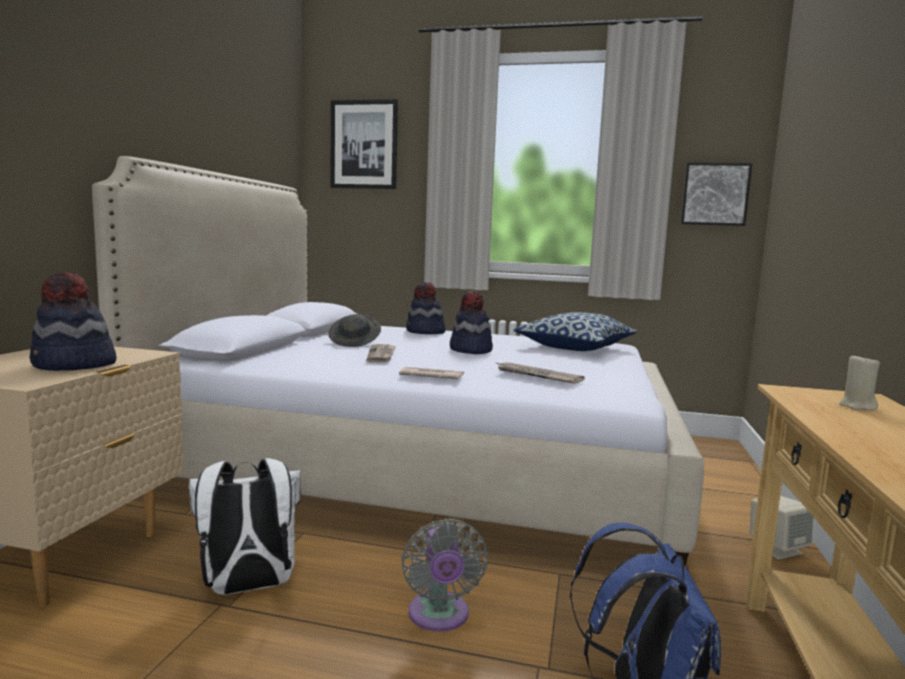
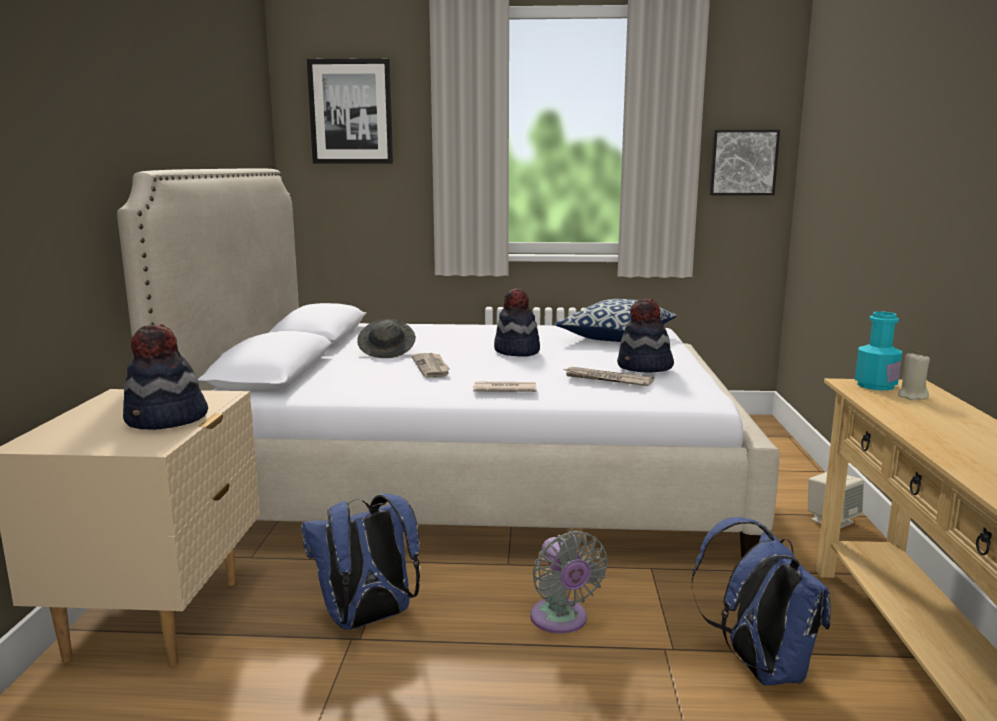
camera: 10 degrees left, 5 degrees up
white backpack [188,458,301,595] -> blue backpack [301,493,420,629]
hat [406,282,446,334] -> hat moved to [617,299,674,372]
none -> turquoise bottle [855,311,902,391]

